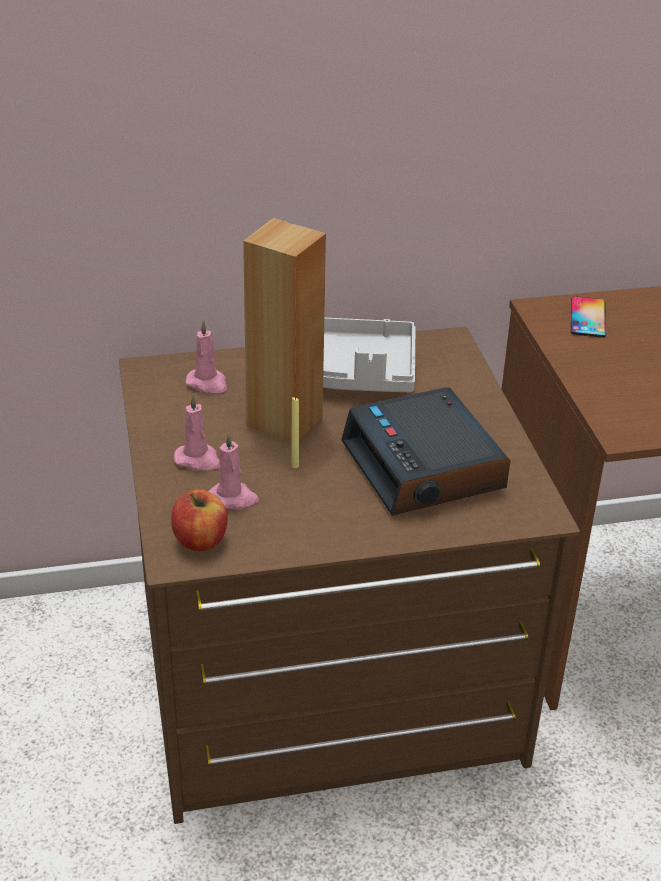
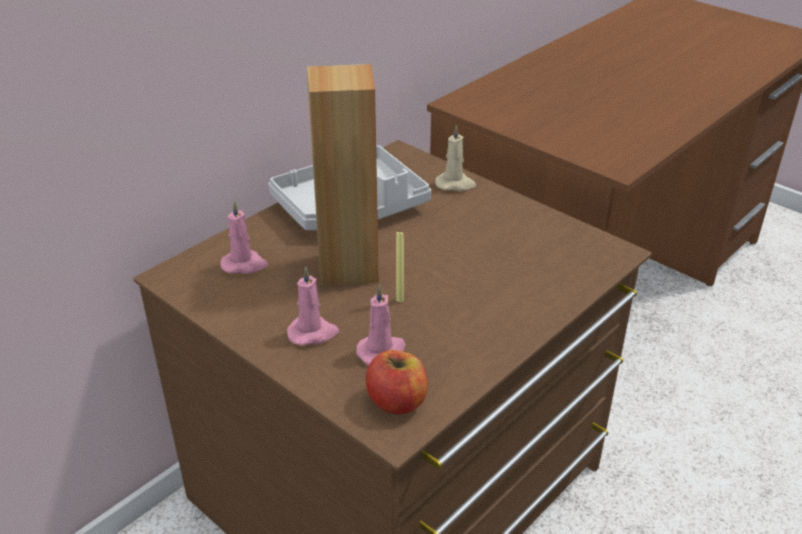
camera: 35 degrees left, 0 degrees up
alarm clock [341,387,510,516] -> none
phone [571,296,606,338] -> none
none -> beige candle [435,124,476,191]

